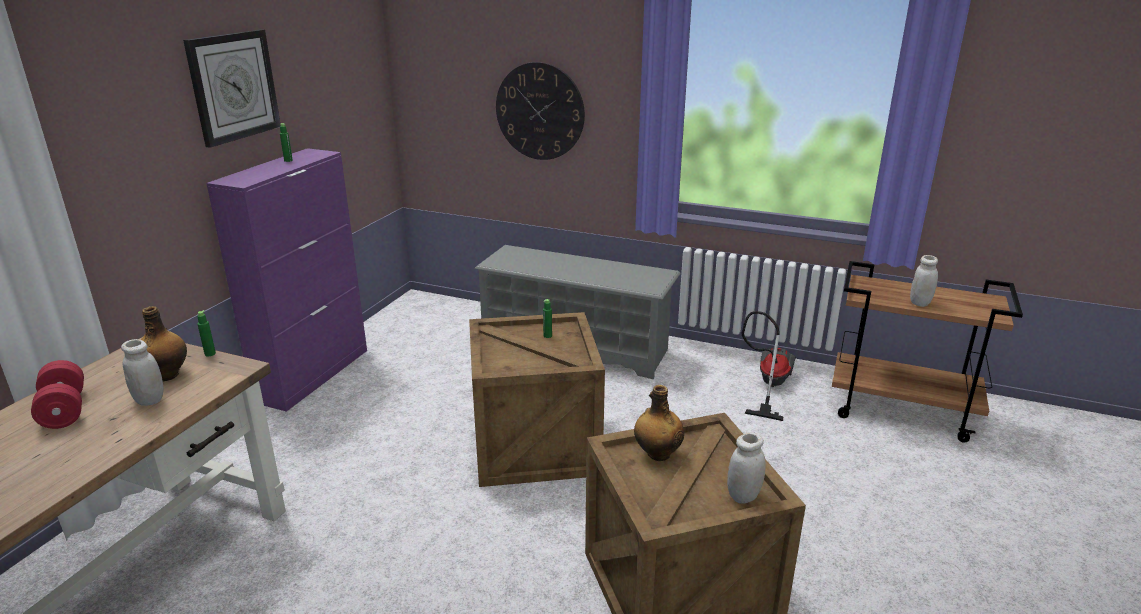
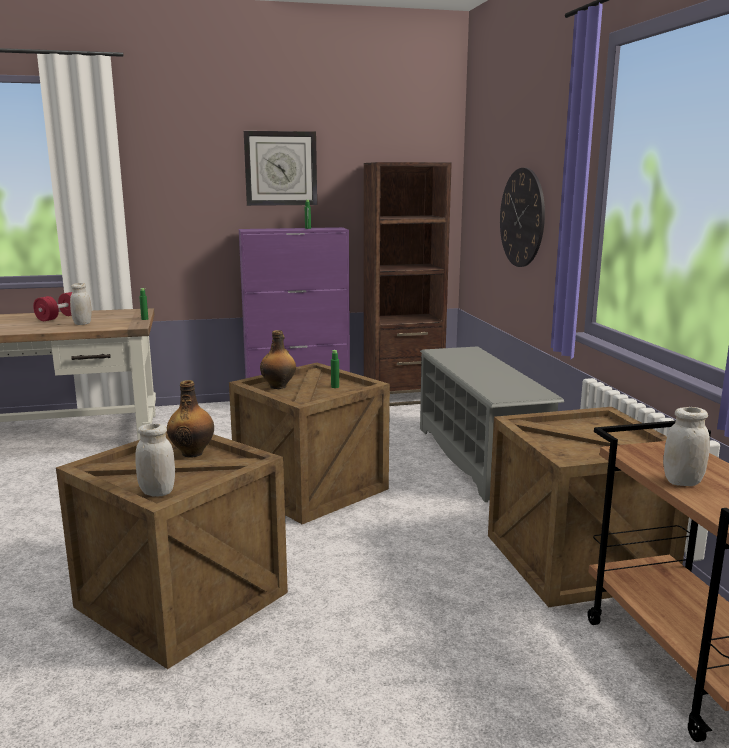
camera: 55 degrees right, 10 degrees down
bottle [141,306,187,381] -> bottle moved to [260,330,296,389]
vacuum cleaner [741,311,796,421] -> crate [488,407,689,607]
none -> brown bookcase [364,162,452,406]

